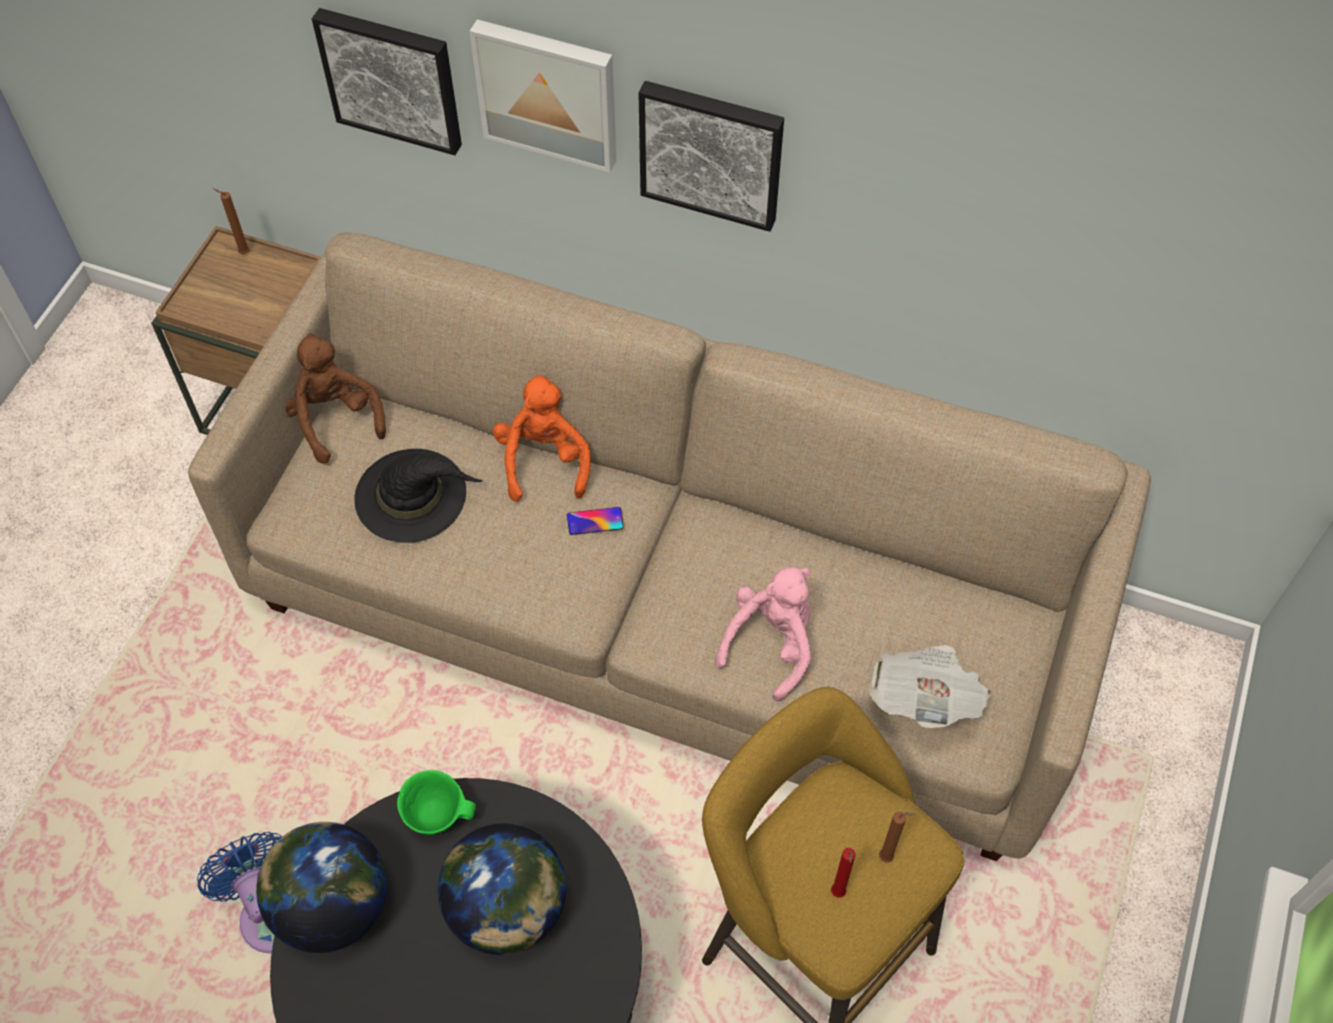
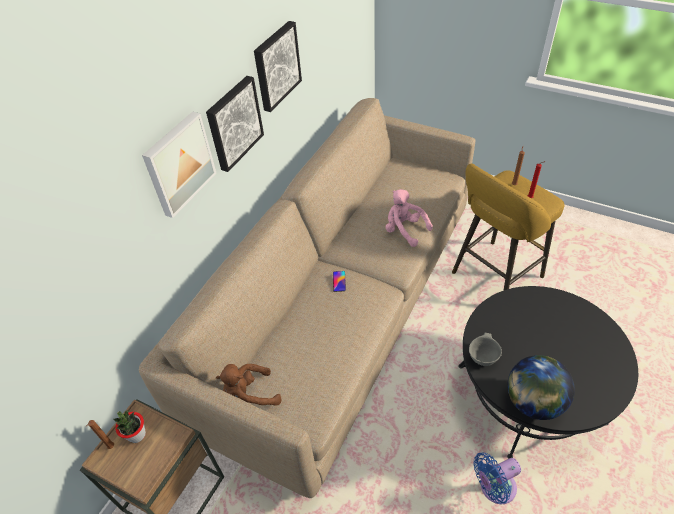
camera: 80 degrees left, 10 degrees down
picture [312,8,462,155] -> picture moved to [254,21,302,112]
black hat [354,449,482,543] -> none
green bowl [397,770,476,835] -> grey bowl [469,333,502,366]
globe [438,823,566,955] -> none
orange plush toy [493,375,591,502] -> none
newspaper [869,645,991,728] -> none
none -> potted plant [113,410,146,443]

